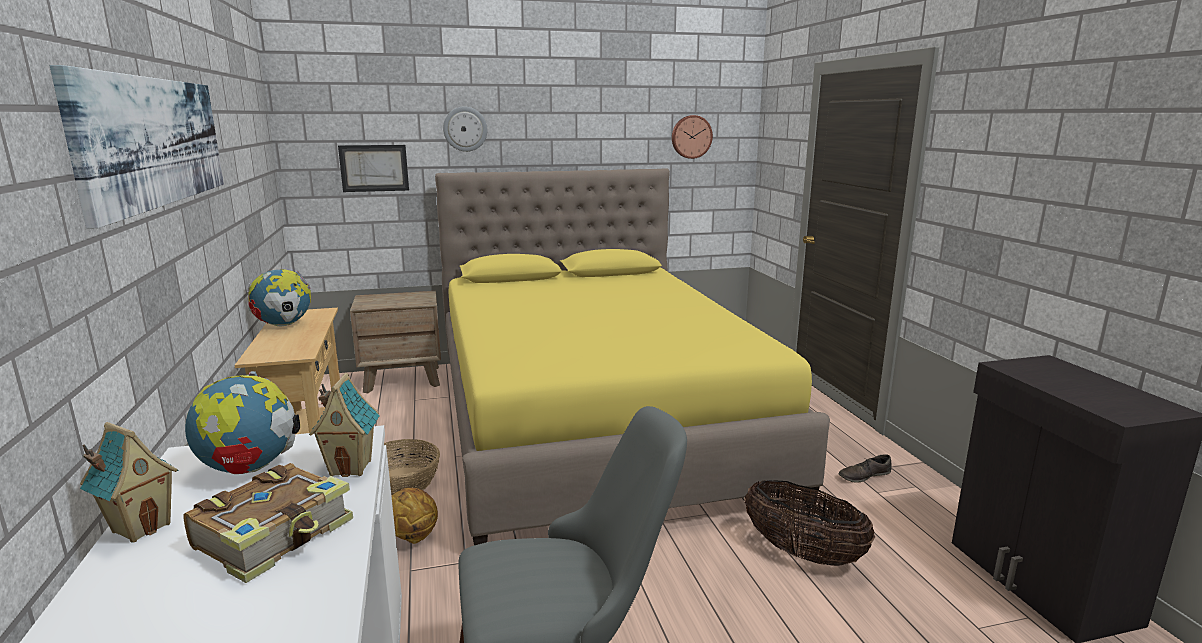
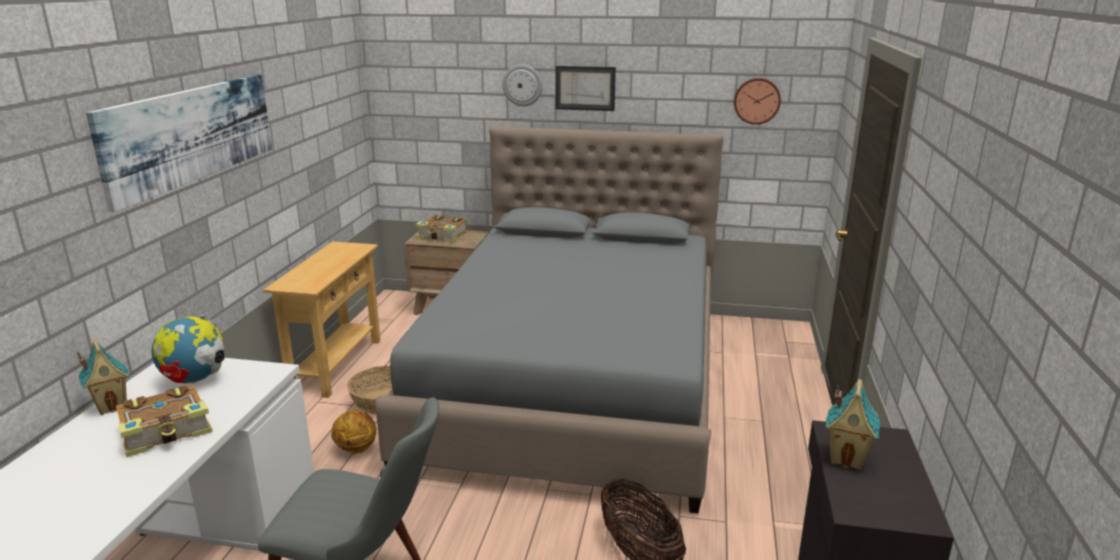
camera: 25 degrees right, 5 degrees up
globe [248,269,311,326] -> none
toy house [309,373,380,477] -> toy house moved to [825,379,880,470]
picture [338,145,409,192] -> picture moved to [555,66,616,111]
yellow bed [435,168,830,545] -> grey bed [375,126,723,513]
brown shoe [839,454,891,483] -> none
none -> book [415,215,467,242]

